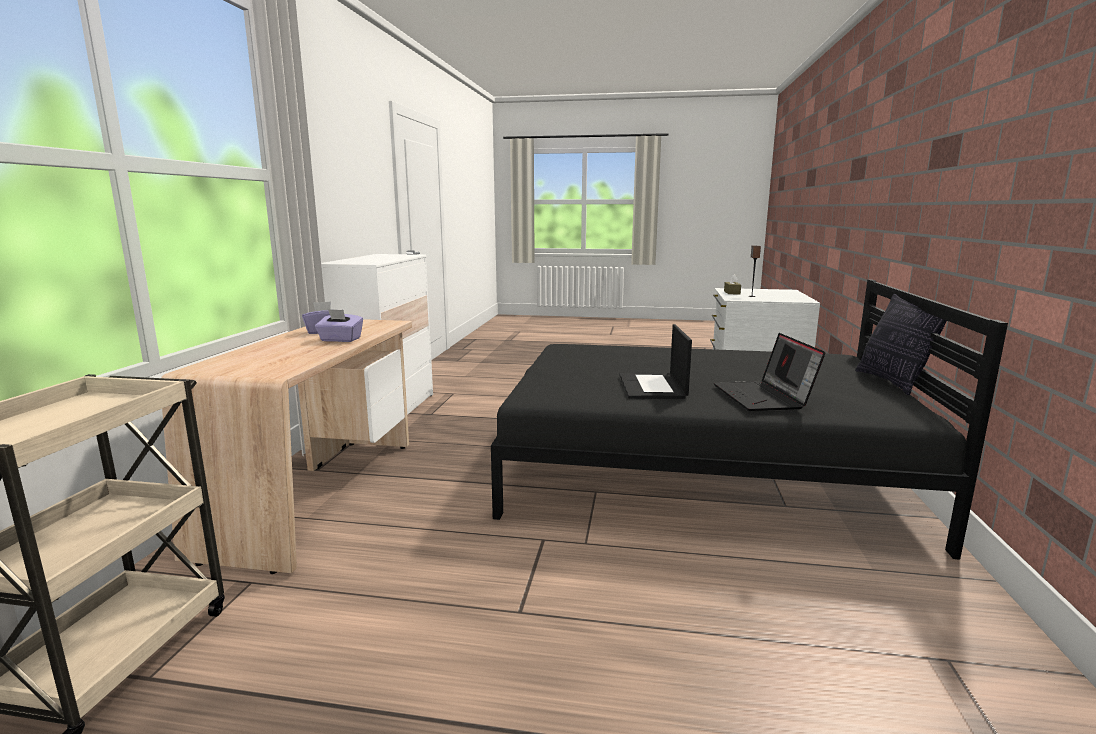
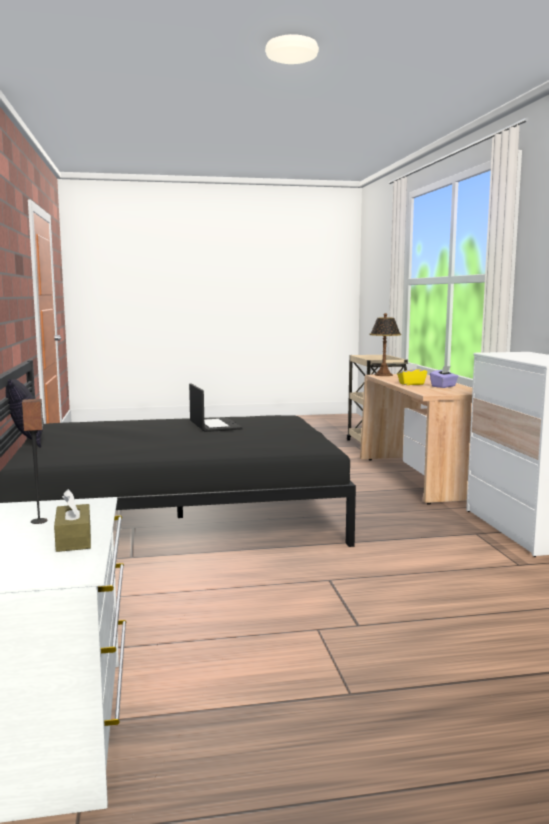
camera: 160 degrees right, 5 degrees down
purple tissue box [315,309,363,342] -> yellow tissue box [397,364,427,385]
laptop [714,333,825,411] -> none
none -> table lamp [369,313,401,376]

